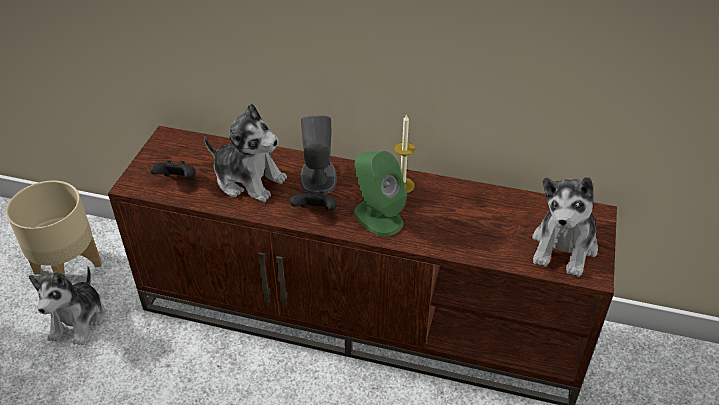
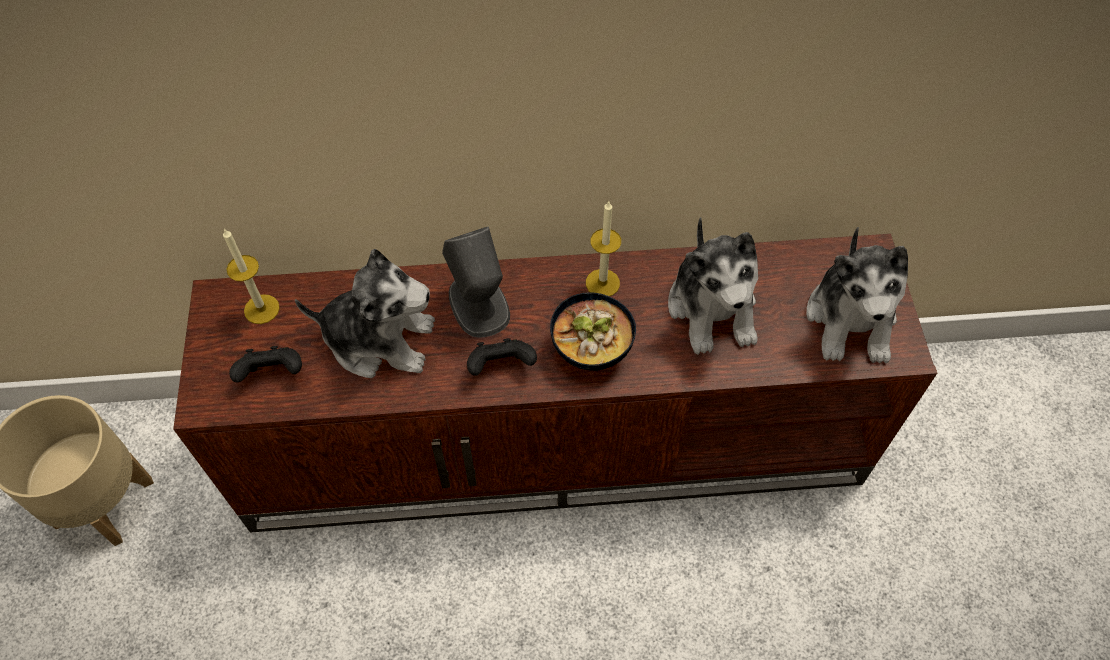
camera: 20 degrees left, 15 degrees up
plush toy [29,267,105,346] -> plush toy moved to [668,217,758,354]
green speaker [354,151,407,237] -> bowl [550,292,636,371]
none -> candle [223,228,280,324]

